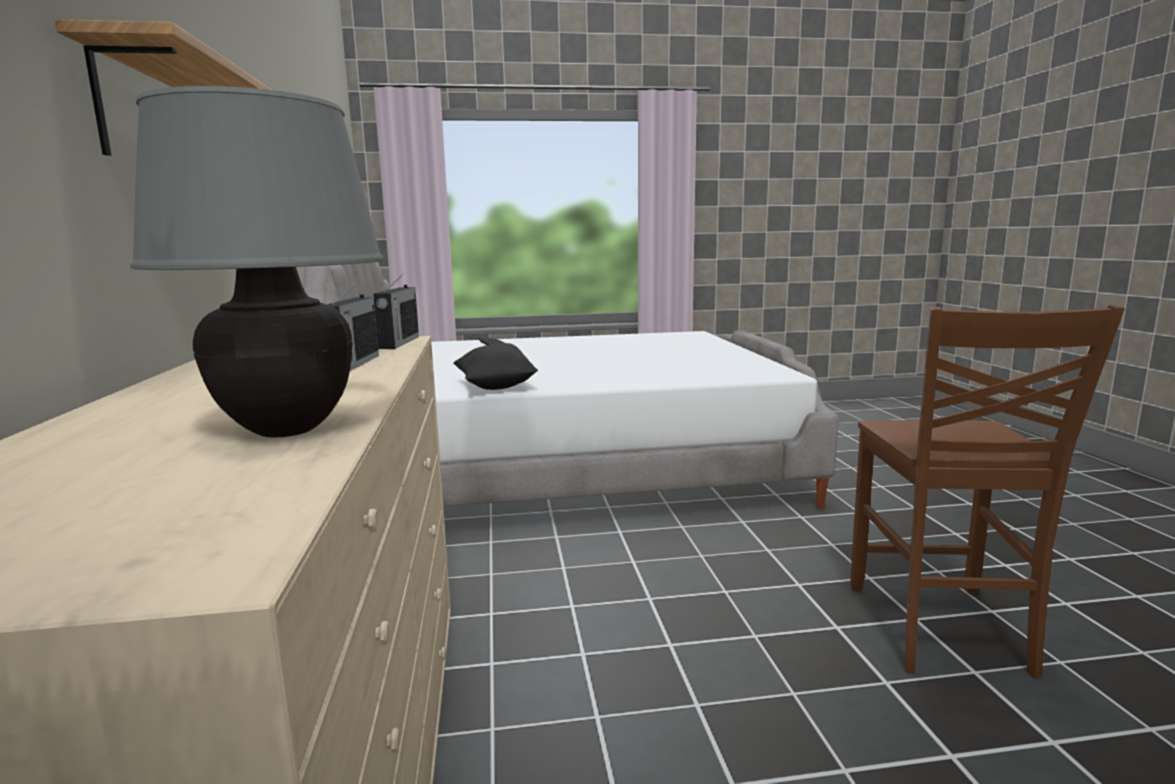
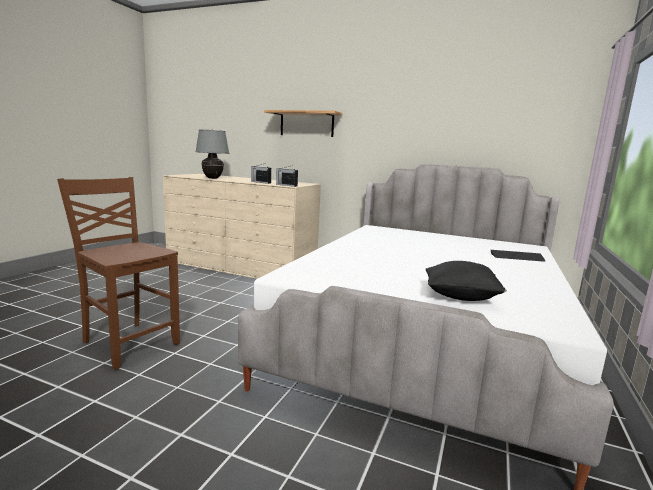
camera: 120 degrees right, 0 degrees up
black pillow [453,343,538,390] -> black pillow moved to [426,261,507,301]

